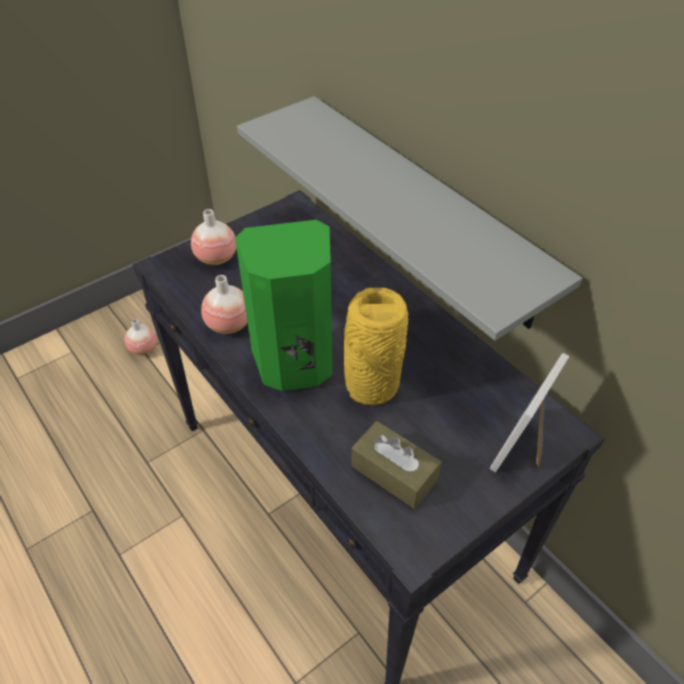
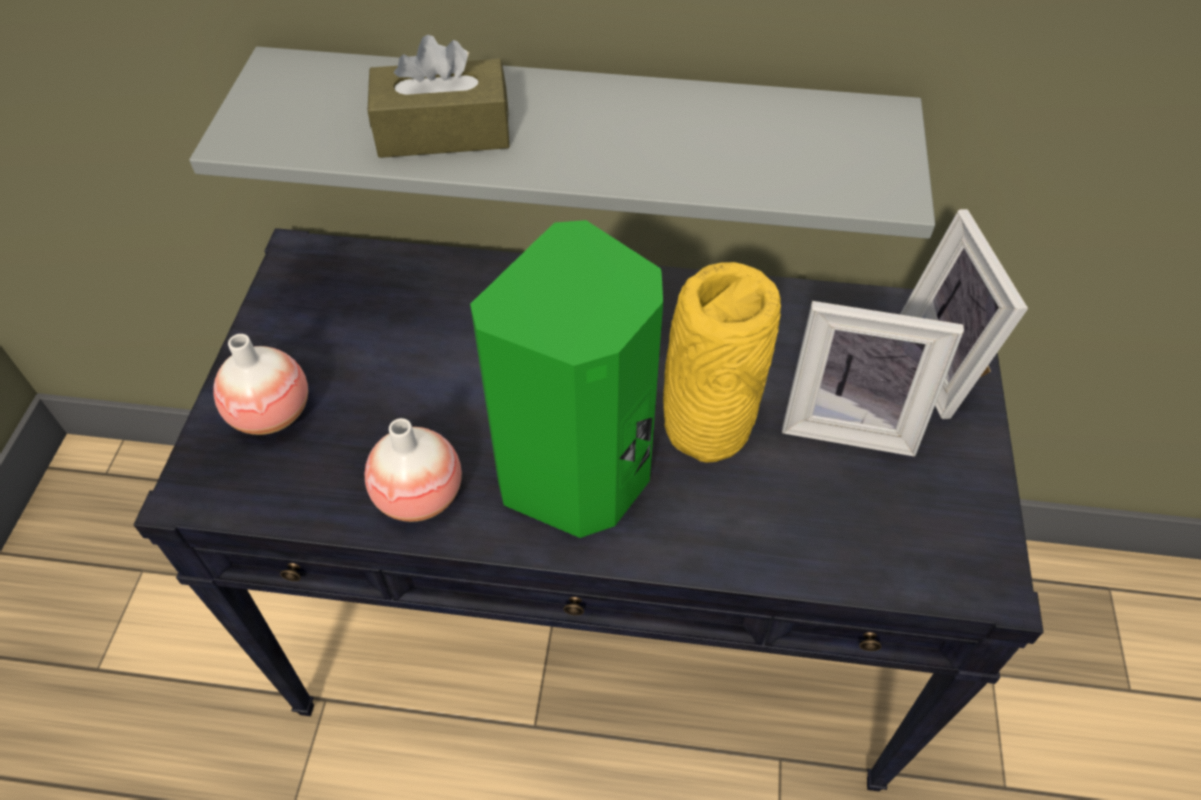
camera: 45 degrees left, 5 degrees up
vase [124,319,157,355] -> none
brown tissue box [351,421,442,509] -> brown tissue box moved to [367,35,510,158]
none -> picture frame [782,301,964,457]

